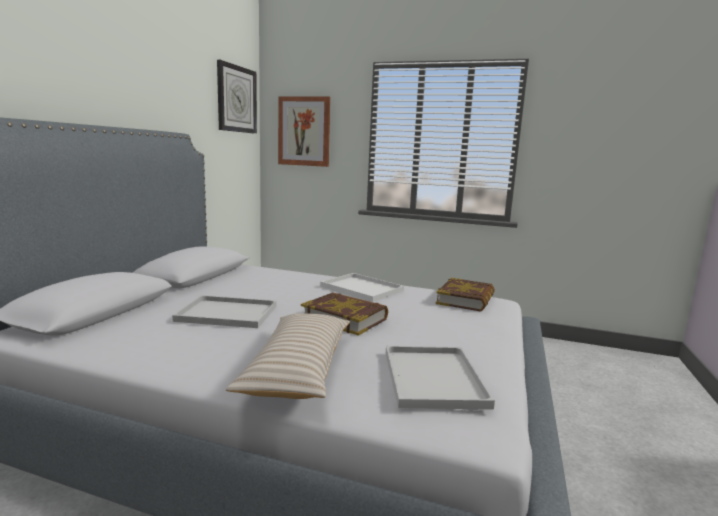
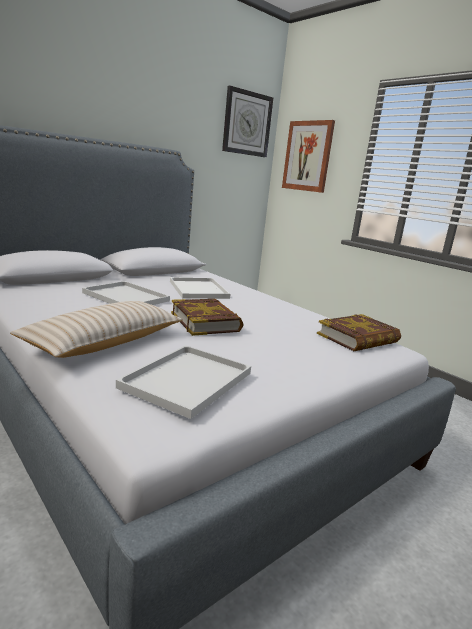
camera: 30 degrees right, 5 degrees up
white tray [320,273,404,302] -> white tray moved to [170,277,230,299]

